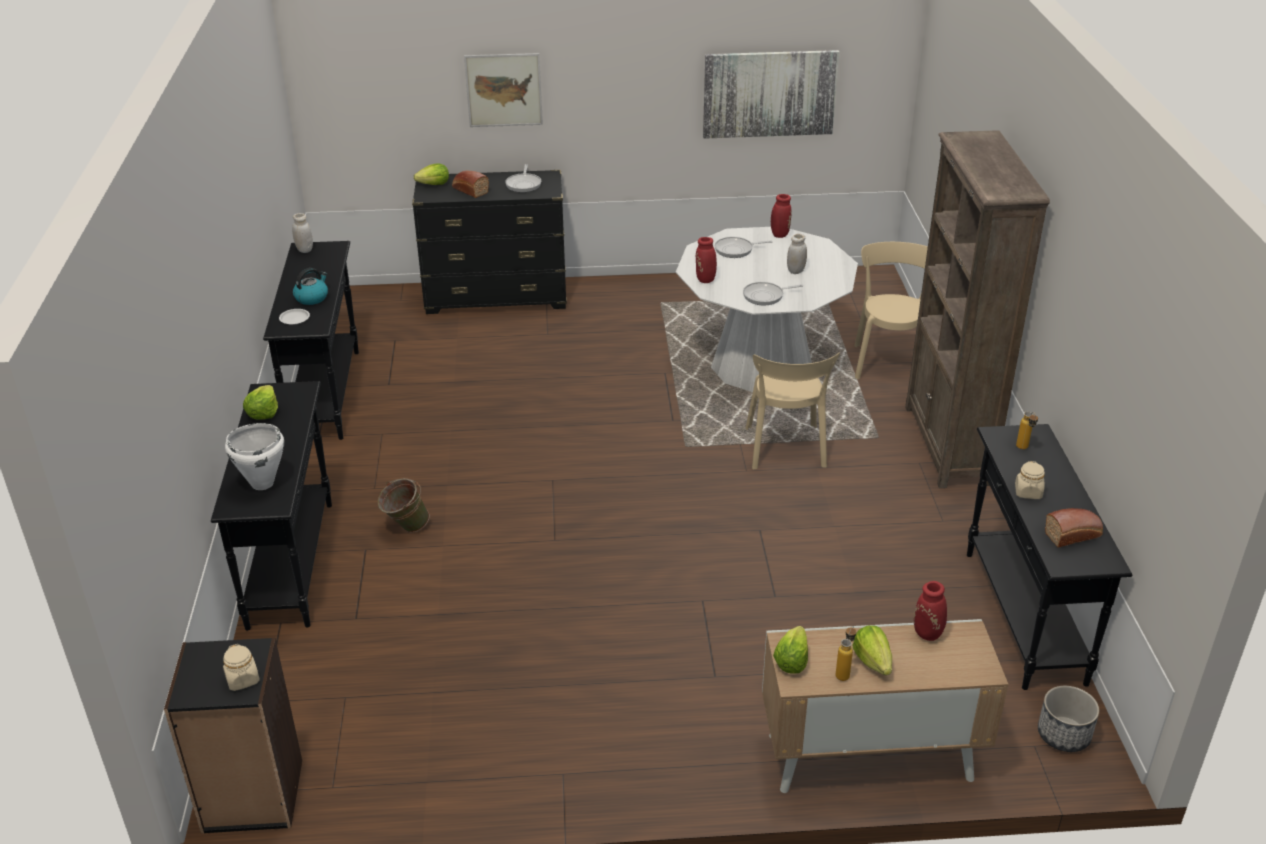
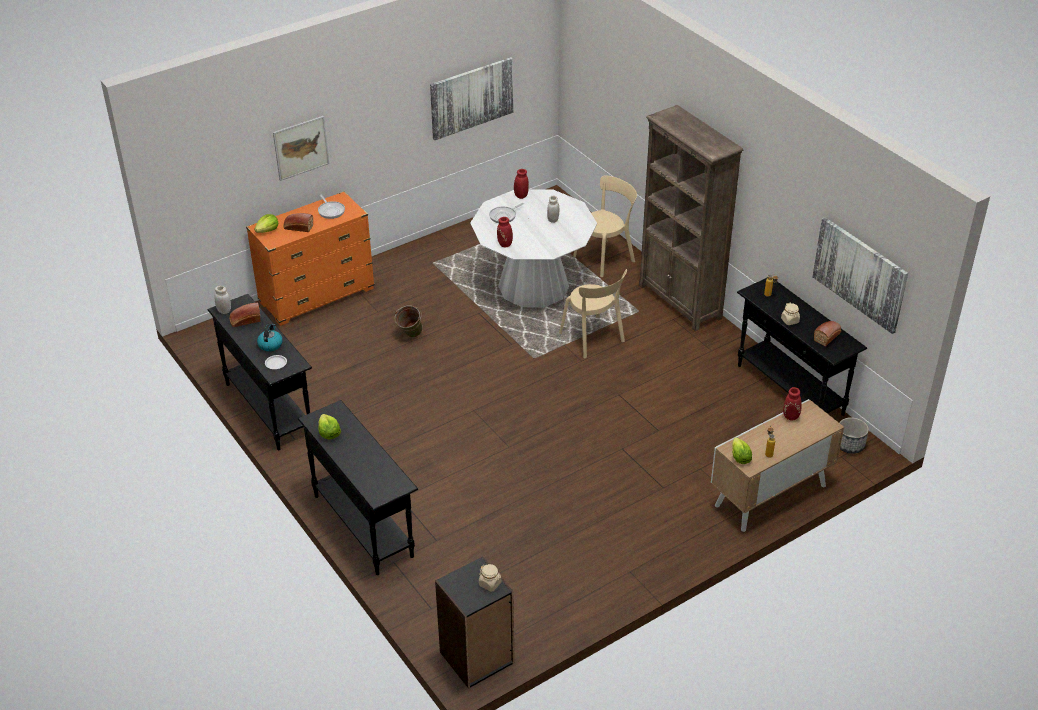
camera: 30 degrees left, 5 degrees up
white cooking pot [225,423,284,490] -> none
green bucket [378,479,430,533] -> green bucket moved to [395,305,423,338]
black dresser [412,170,567,314] -> orange dresser [246,191,375,326]
frying pan [743,282,803,305] -> none
lettuce [852,626,892,675] -> none
beige chair [855,242,928,379] -> beige chair turned 75 degrees clockwise [573,175,637,277]
none -> bread [229,303,260,327]
none -> picture [812,217,908,334]

